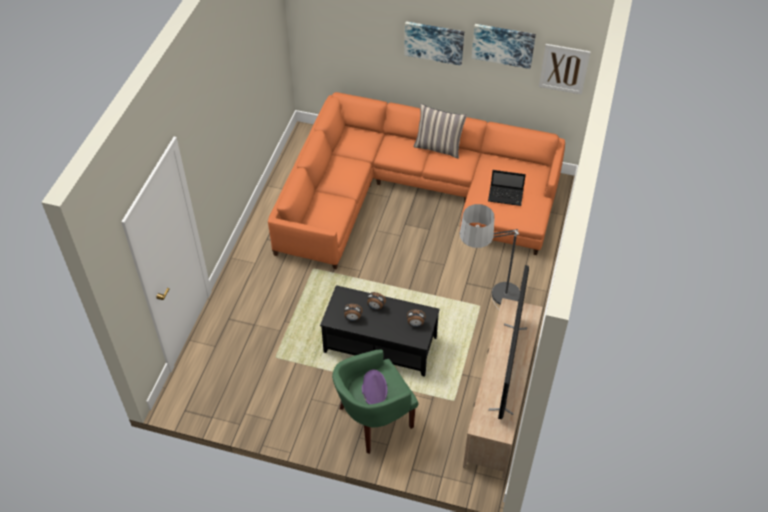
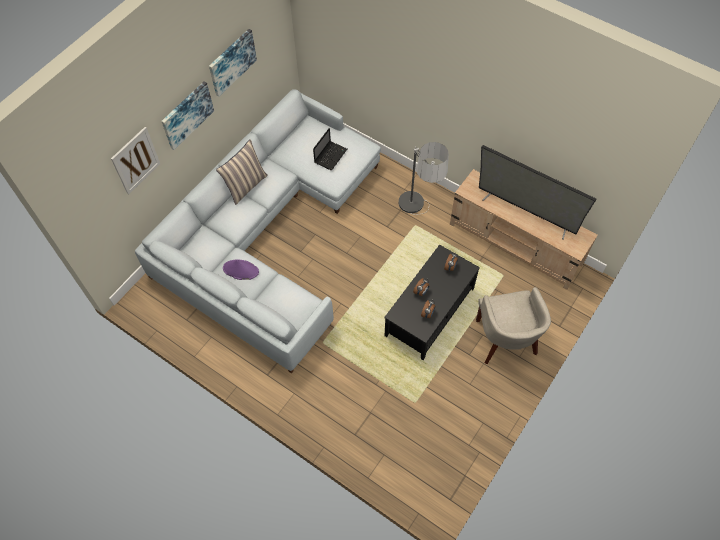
camera: 70 degrees left, 10 degrees up
orange sofa [268,92,565,269] -> grey sofa [135,89,381,374]
green armchair [332,349,419,454] -> beige armchair [476,287,551,364]
purple hat [362,369,388,404] -> purple hat moved to [223,260,259,280]
picture [539,44,591,95] -> picture moved to [111,127,160,194]

